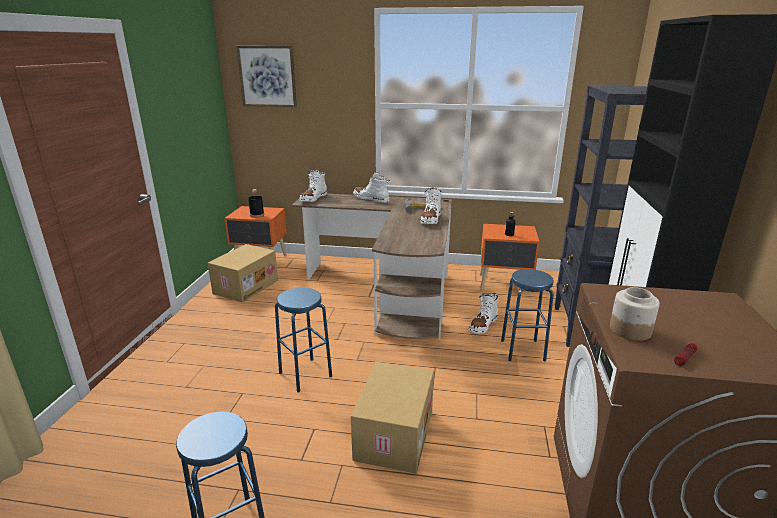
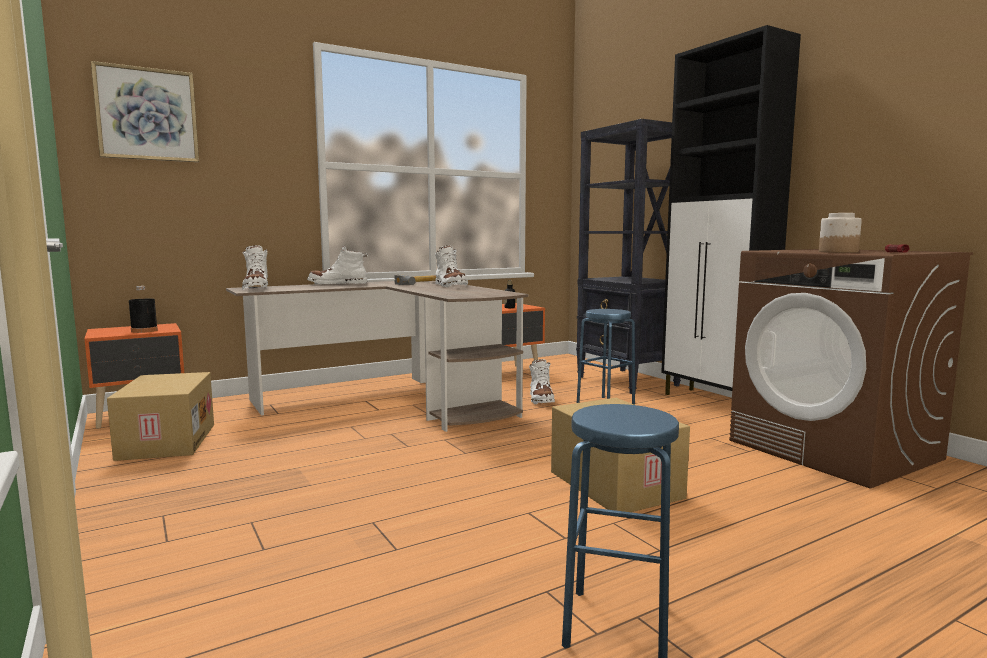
camera: 40 degrees left, 15 degrees down
blue stool [275,287,332,392] -> none

